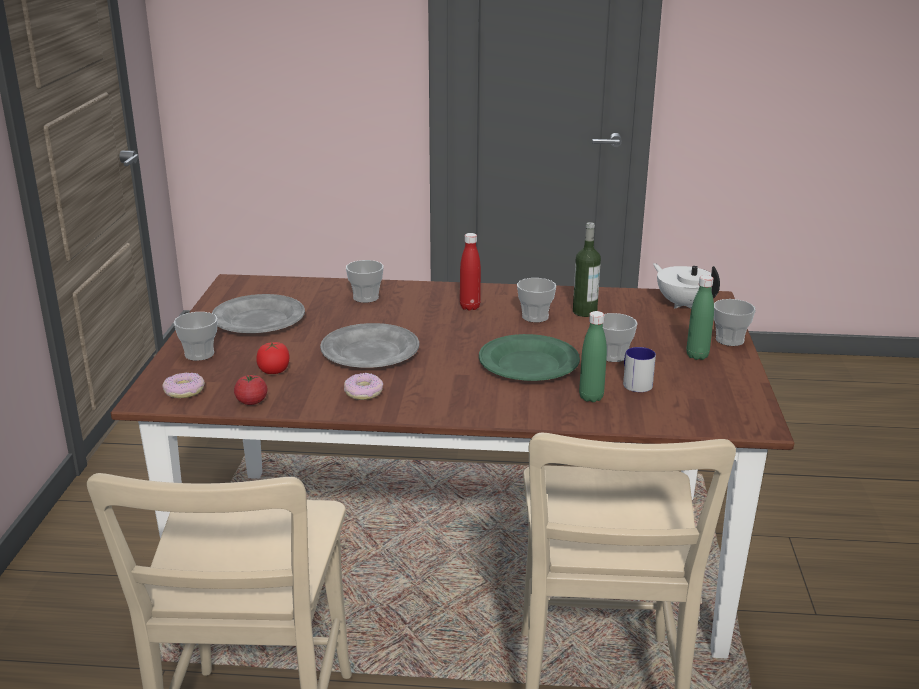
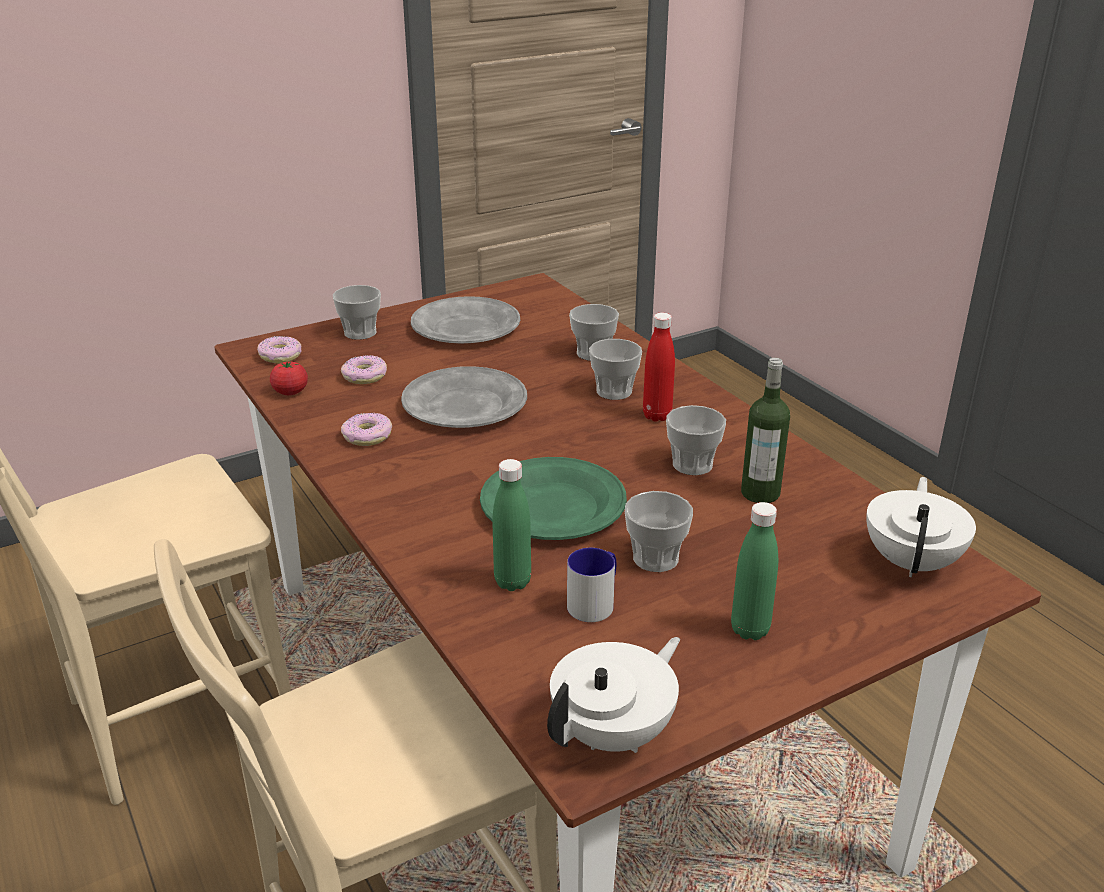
camera: 55 degrees right, 5 degrees up
tomato [256,342,289,374] -> donut [341,355,387,384]
cup [714,299,756,346] -> cup moved to [589,339,642,400]
none -> white teapot [547,637,680,753]

